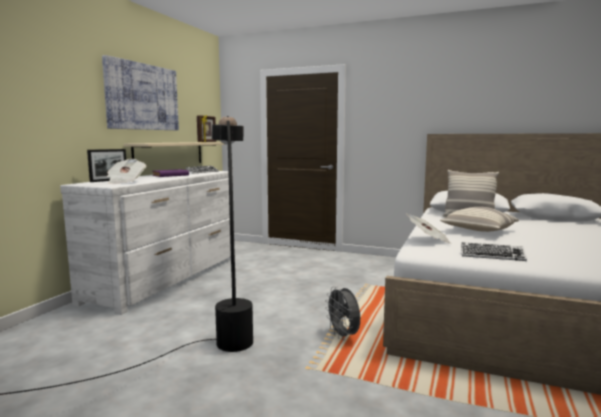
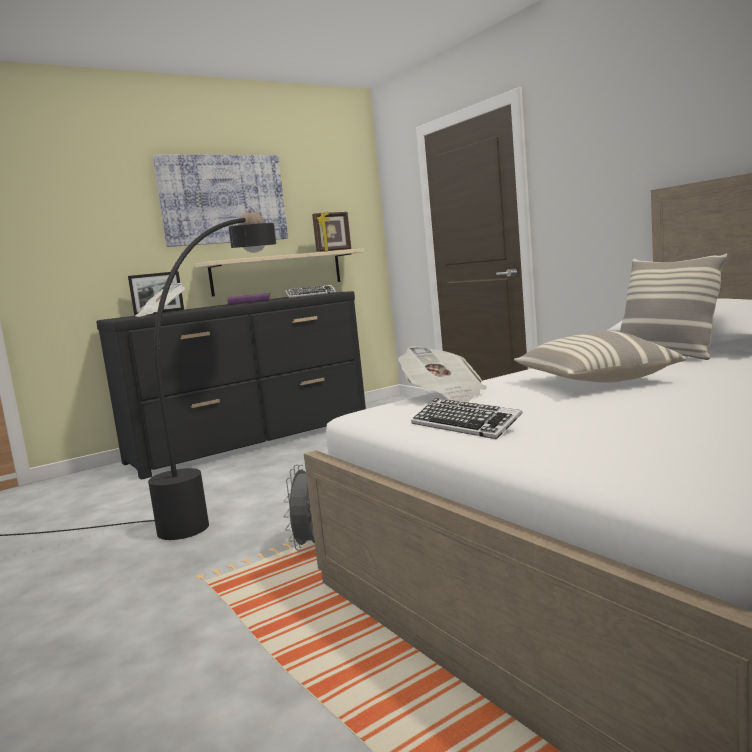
camera: 35 degrees right, 0 degrees up
white dresser [60,171,233,315] -> black dresser [96,291,366,480]

